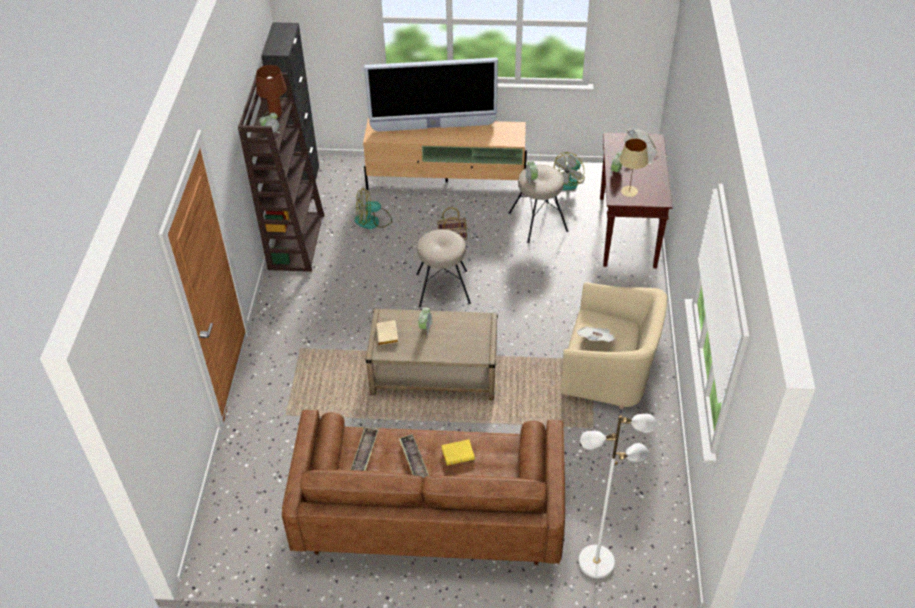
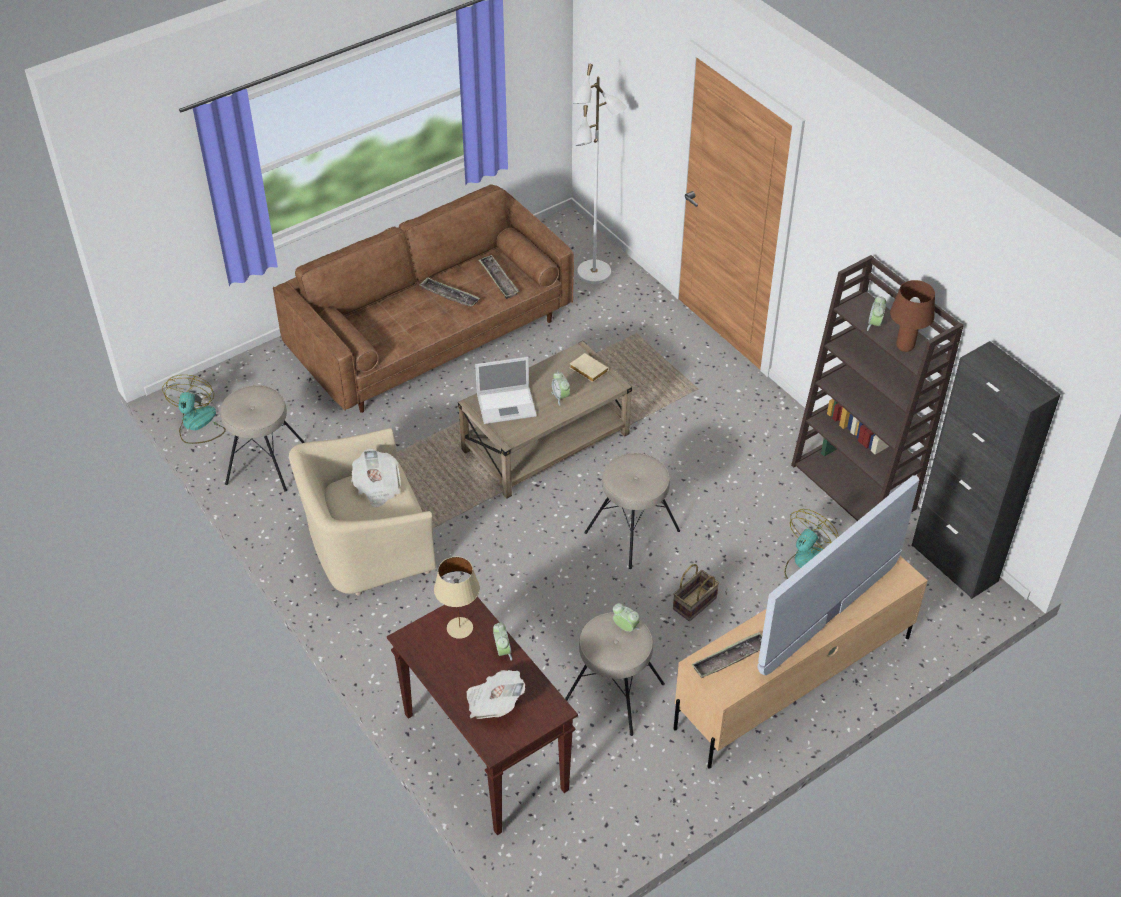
camera: 140 degrees right, 0 degrees up
yellow book [441,439,475,466] -> none
fan [554,152,585,190] -> fan moved to [162,375,226,444]
white floor lamp [579,414,656,578] -> white floor lamp moved to [573,64,627,284]
none -> beige stool [221,385,305,492]
none -> laptop [475,357,537,424]
none -> tray [691,632,762,678]

